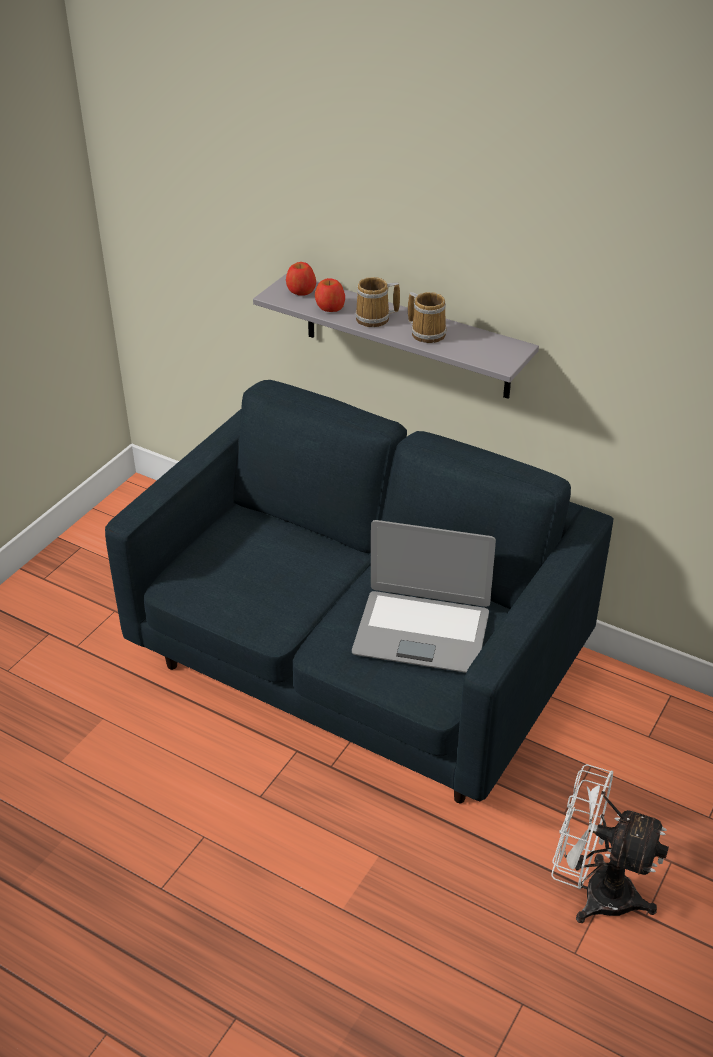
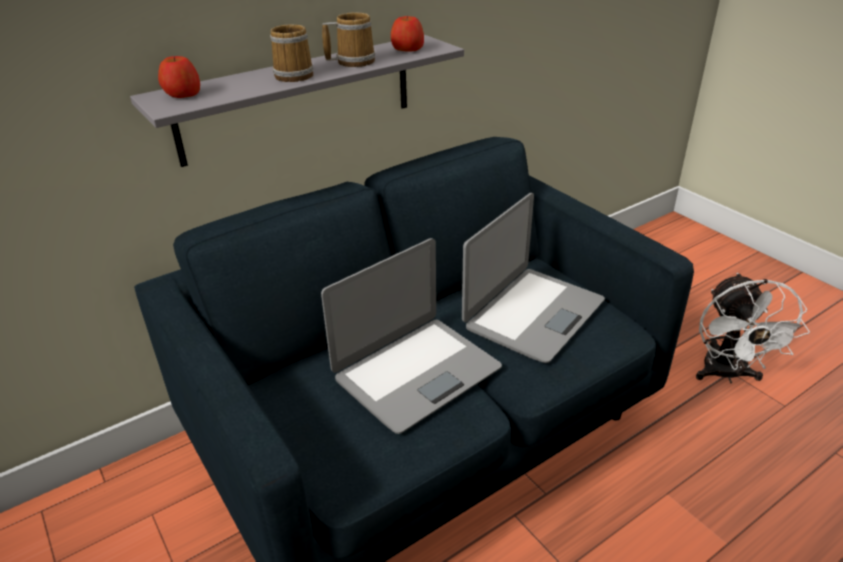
camera: 65 degrees left, 5 degrees down
apple [315,278,345,312] -> apple moved to [391,16,424,52]
white fan [551,764,669,923] -> white fan turned 45 degrees counterclockwise [696,273,810,383]
none -> laptop [321,238,502,434]

